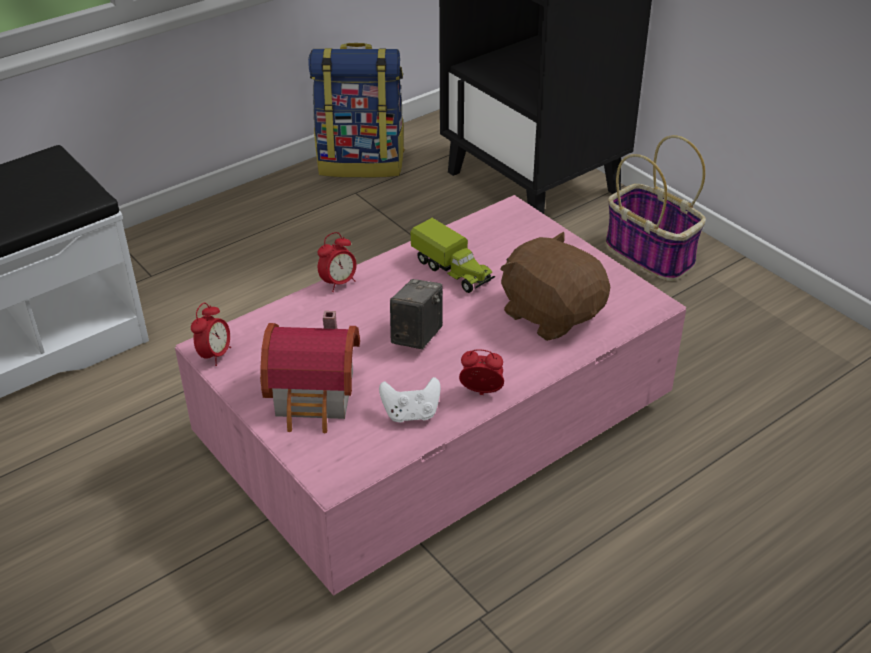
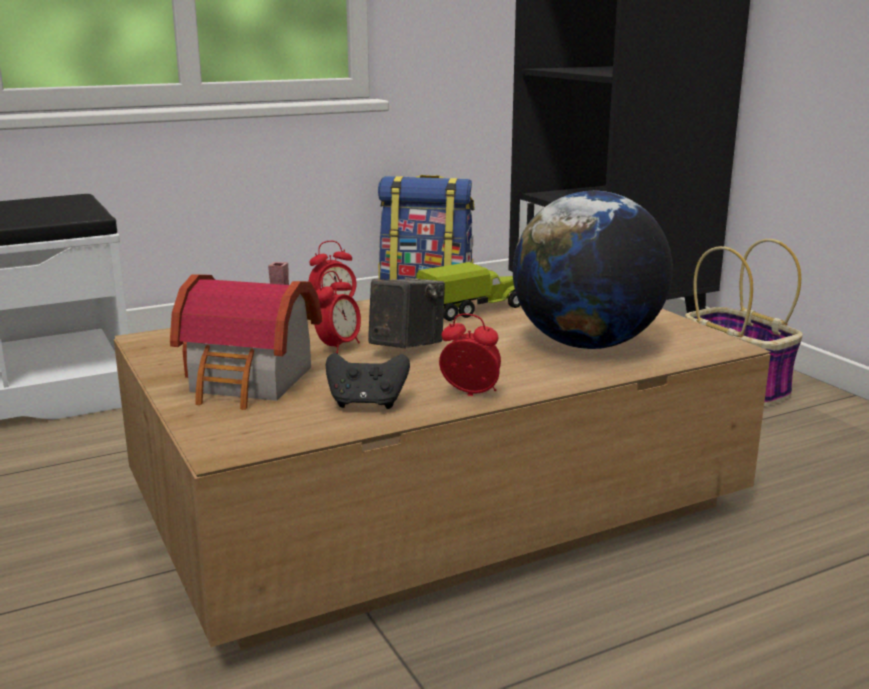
camera: 10 degrees right, 20 degrees down
pink coffee table [175,195,687,596] -> brown coffee table [114,292,770,650]
alarm clock [191,303,231,366] -> alarm clock moved to [314,271,361,354]
white game controller [379,377,441,423] -> black game controller [326,353,410,409]
toy truck [411,218,495,293] -> toy truck turned 90 degrees counterclockwise [416,262,520,321]
brown plush toy [500,231,610,341] -> globe [513,191,673,349]

